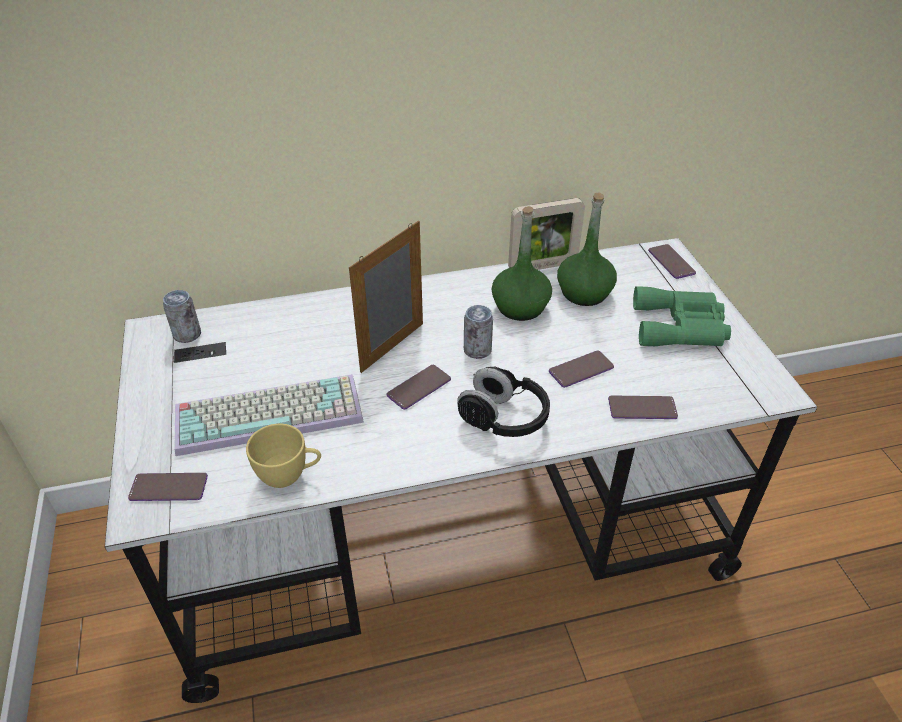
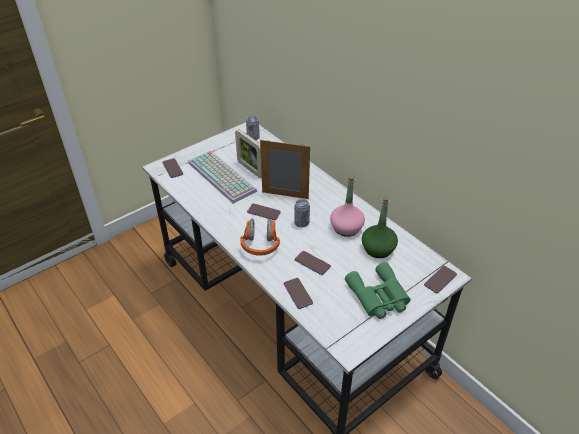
camera: 65 degrees right, 0 degrees up
yellow cup [246,424,321,488] -> none
black headphones [457,367,550,437] -> orange headphones [240,219,280,256]
green bottle [491,206,552,321] -> pink bottle [330,176,365,237]
picture frame [508,198,585,270] -> picture frame moved to [235,129,262,178]

